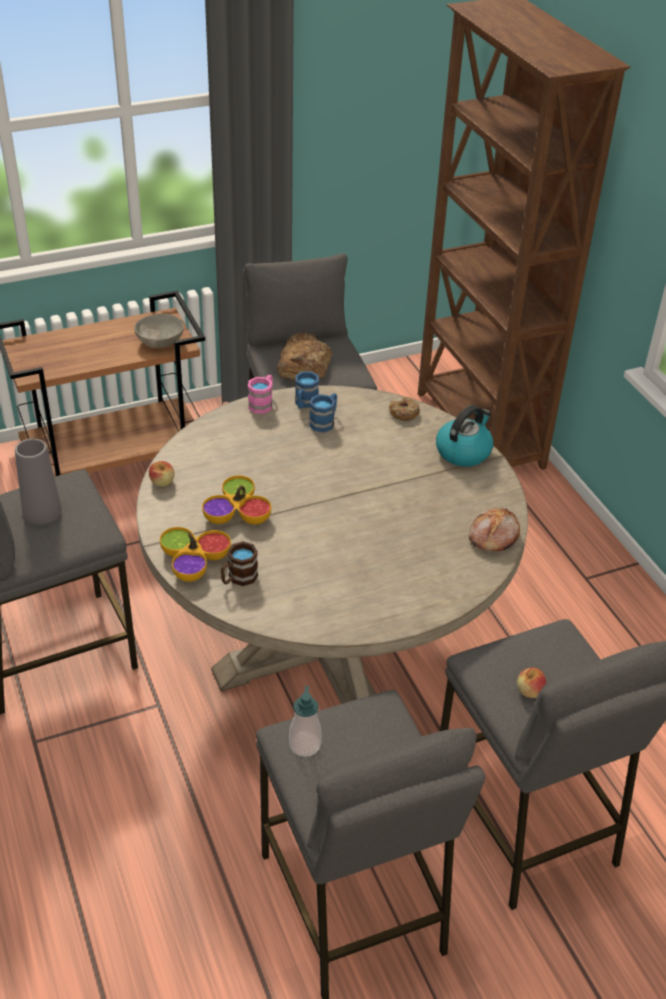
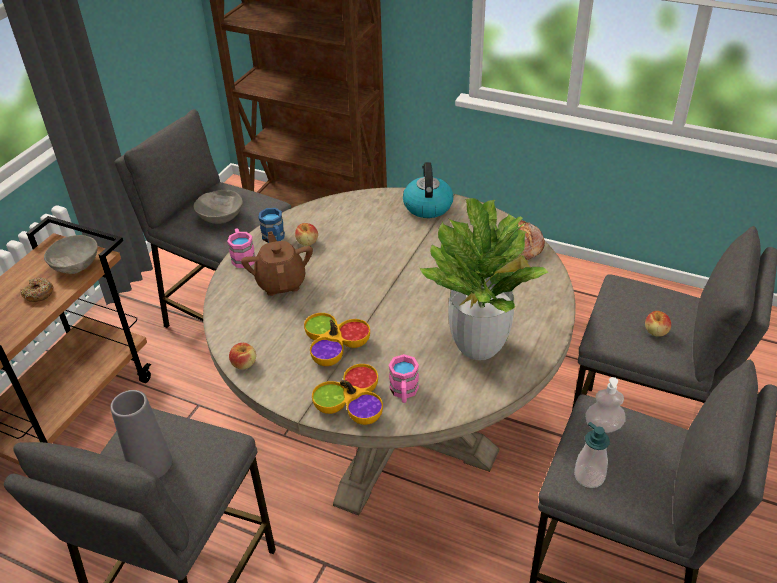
camera: 40 degrees left, 0 degrees up
brown mug [221,541,258,586] -> pink mug [389,354,419,403]
bread [277,332,332,381] -> grey bowl [193,190,243,224]
blue mug [309,393,337,432] -> apple [295,223,318,246]
donut [389,396,420,421] -> donut moved to [20,278,54,302]
none -> brown teapot [241,231,313,296]
none -> potted plant [419,198,548,360]
none -> soap dispenser [585,377,626,433]

